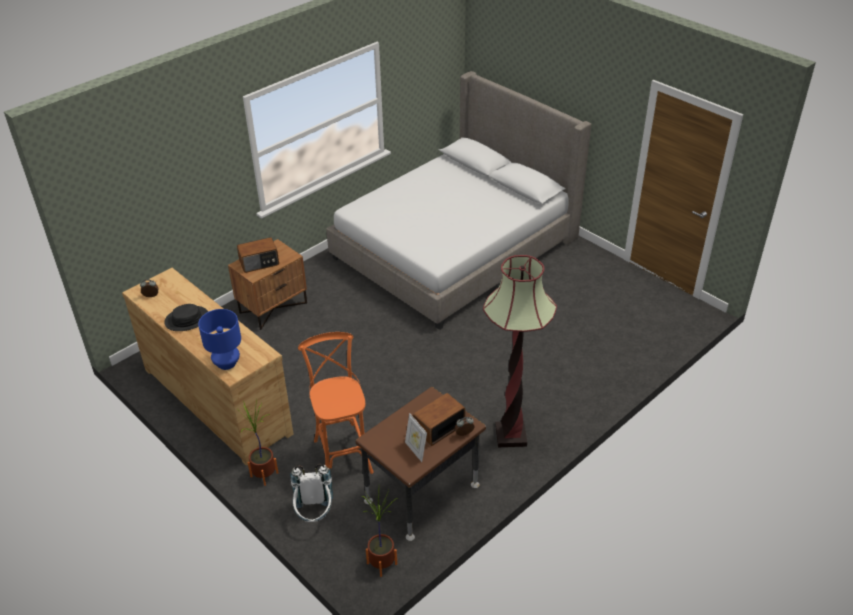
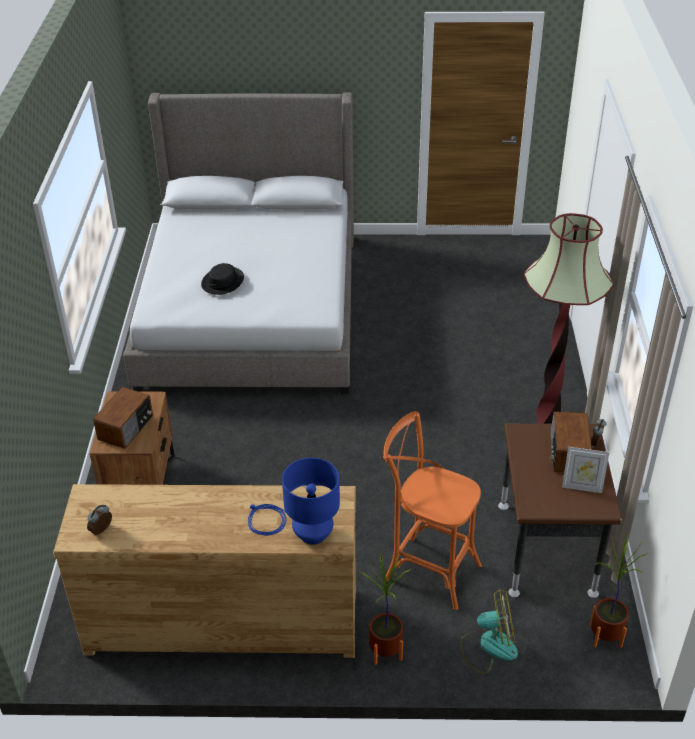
camera: 45 degrees left, 0 degrees up
black hat [164,304,208,331] -> black hat moved to [201,263,244,295]
white backpack [290,464,333,522] -> fan [460,589,518,674]

